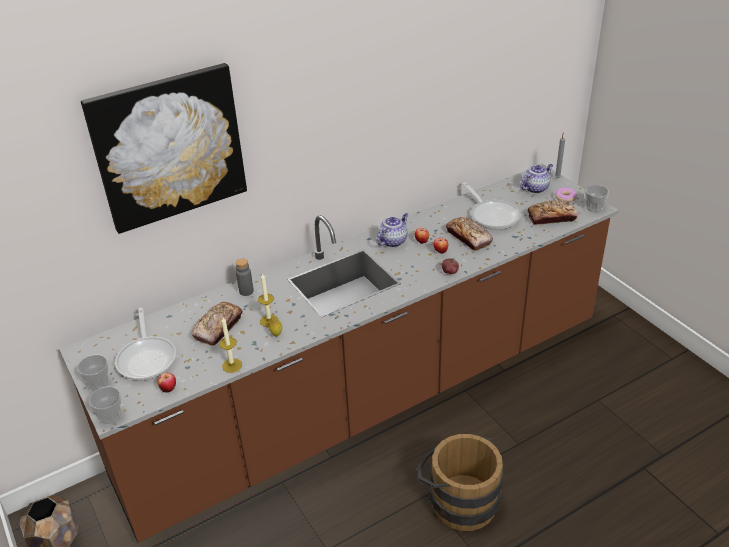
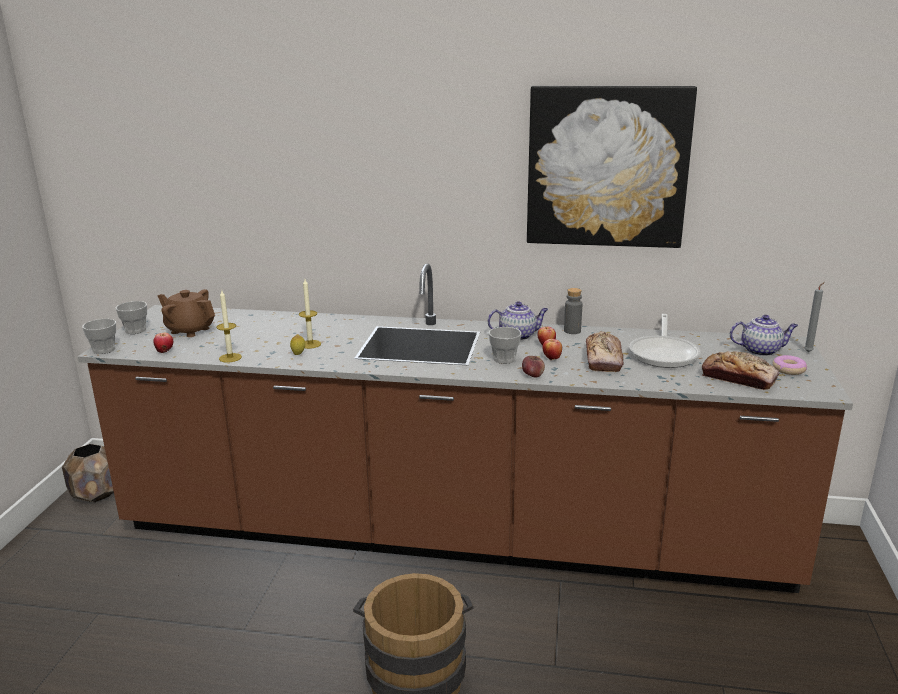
camera: 40 degrees right, 15 degrees down
picture [81,63,247,234] -> picture moved to [527,86,697,248]
frying pan [115,308,176,380] -> brown teapot [158,289,215,337]
bread [192,302,242,346] -> none
grey bottle [236,258,254,296] -> grey bottle moved to [564,288,582,334]
cup [585,185,609,212] -> cup moved to [489,327,522,364]

